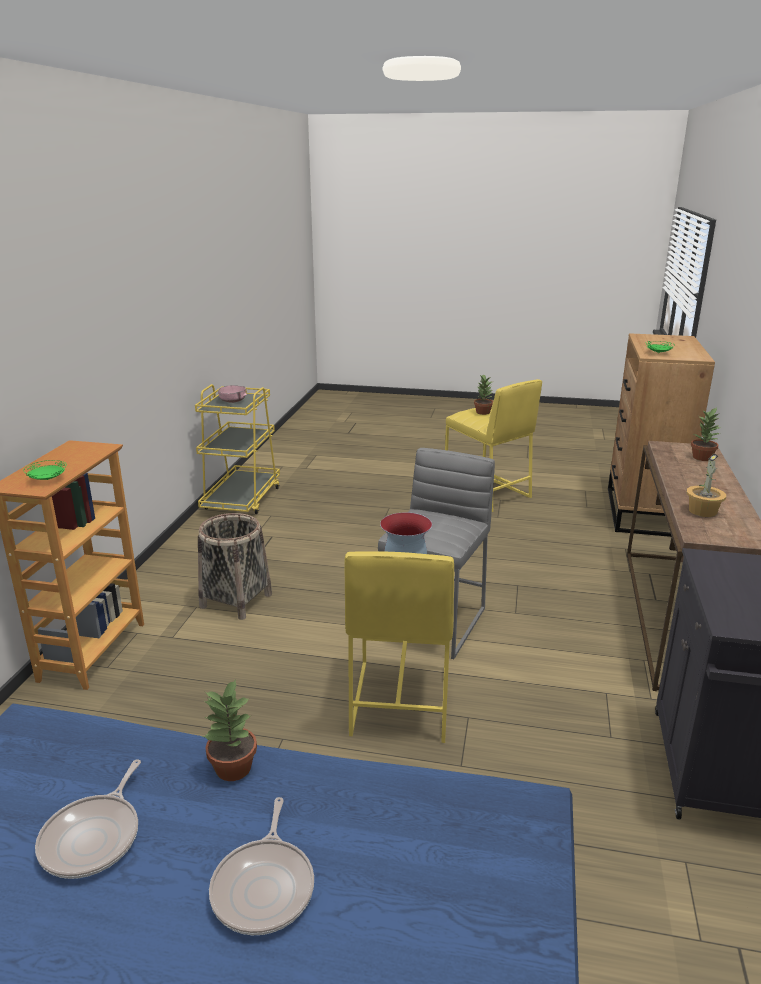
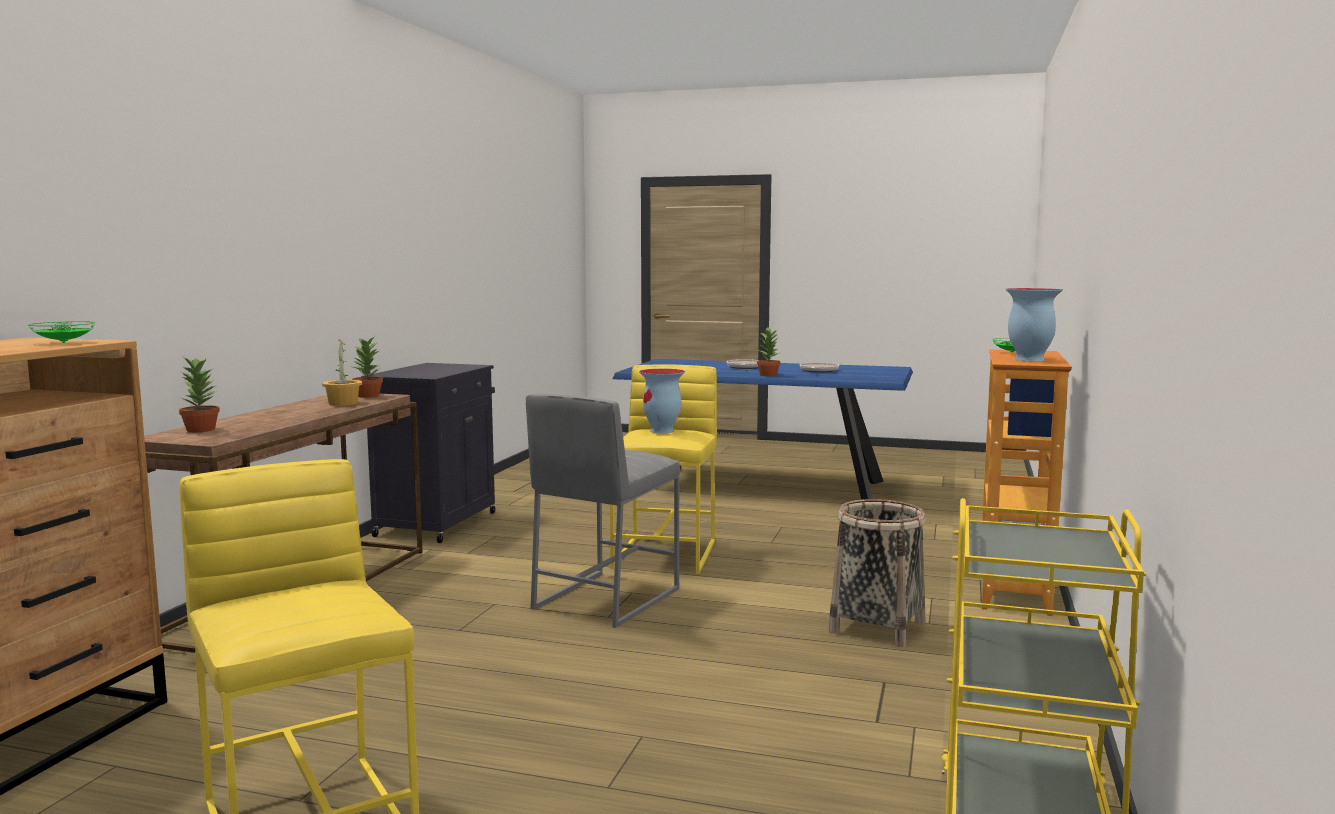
camera: 175 degrees left, 15 degrees down
pink bowl [218,385,247,403] -> none
potted plant [474,374,493,415] -> potted plant moved to [350,337,383,398]
none -> vase [1006,288,1063,361]

